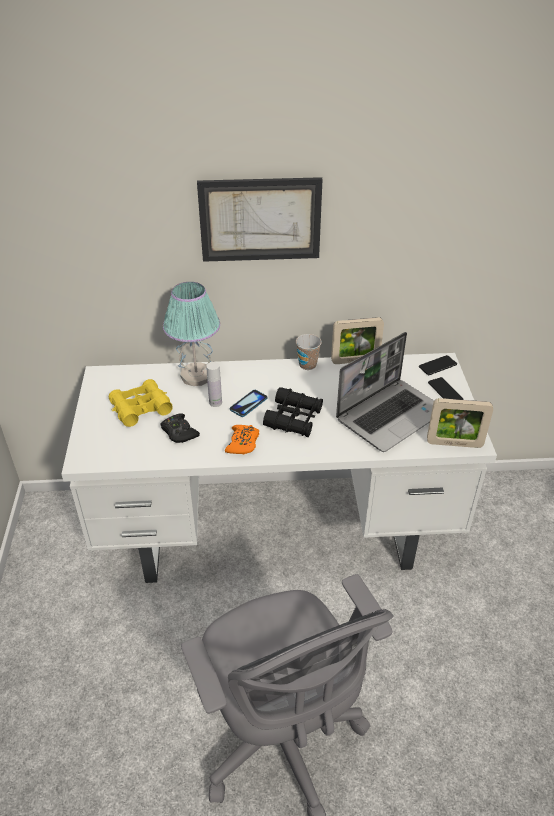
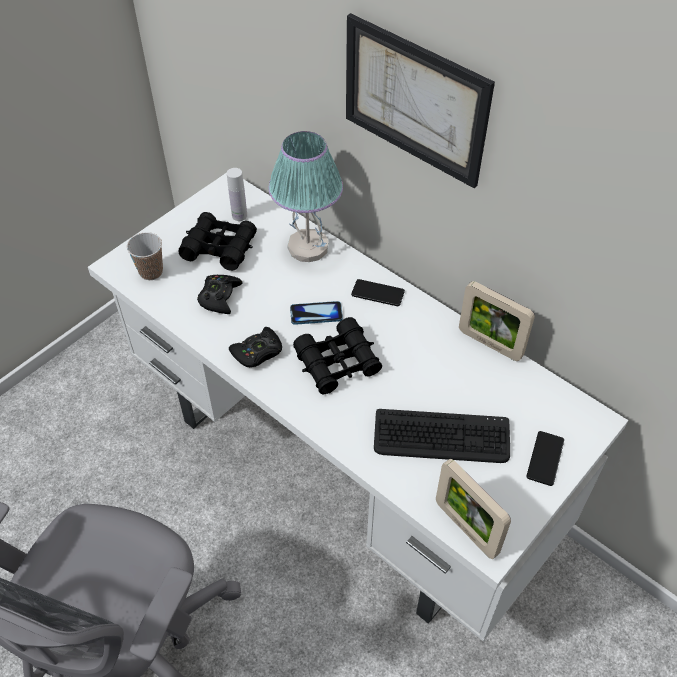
camera: 45 degrees right, 10 degrees up
yellow binoculars [109,379,173,427] -> black binoculars [178,212,257,271]
white bottle [207,362,222,407] -> white bottle moved to [227,168,247,221]
orange game controller [225,425,259,454] -> black game controller [229,327,282,367]
cup [296,334,322,370] -> cup moved to [127,232,163,280]
laptop [336,332,434,452] -> keyboard [374,409,510,463]
phone [419,355,457,375] -> phone moved to [351,279,405,306]

